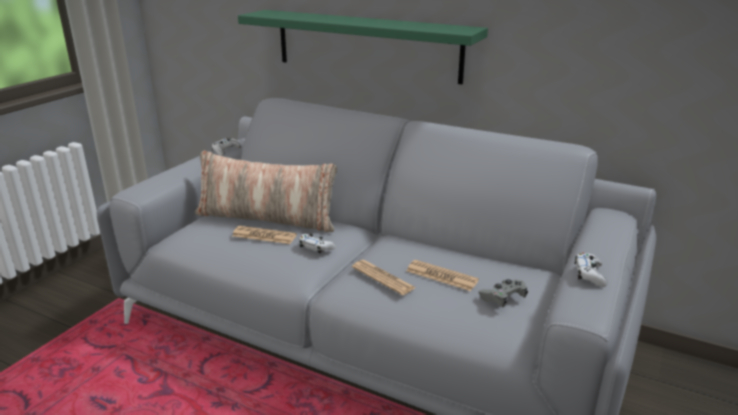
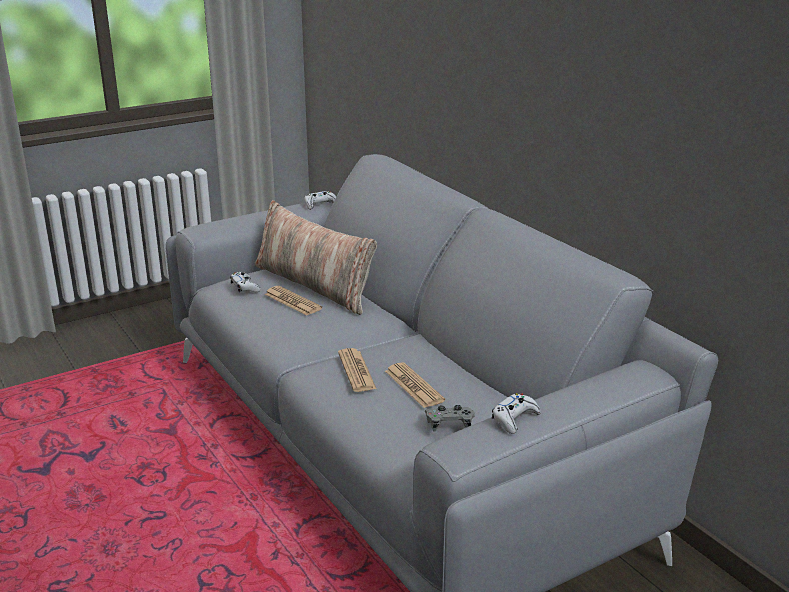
camera: 30 degrees right, 0 degrees up
green shelf [238,10,488,84] -> none
white game controller [299,234,336,254] -> white game controller moved to [230,272,261,292]

